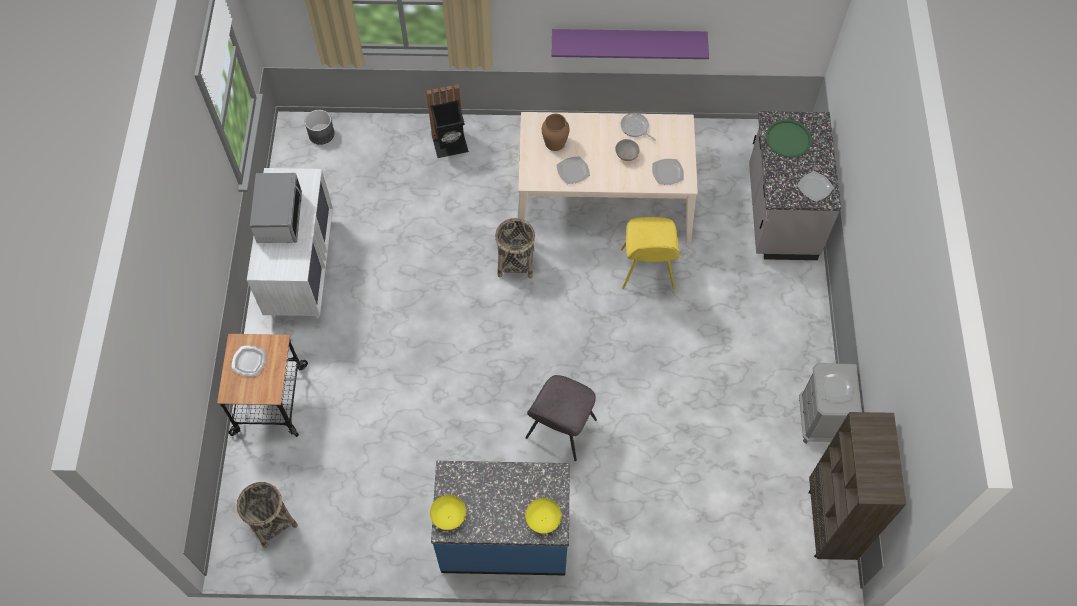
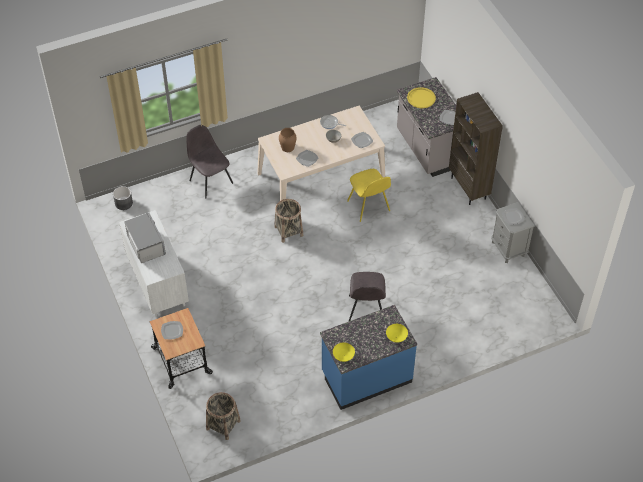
camera: 25 degrees left, 10 degrees down
black trash can [426,84,469,158] -> grey chair [186,125,233,198]
purple shelf [551,29,709,59] -> none
green tray [766,119,812,157] -> yellow tray [407,87,436,108]
brown bookcase [808,412,906,560] -> brown bookcase moved to [449,92,503,205]

